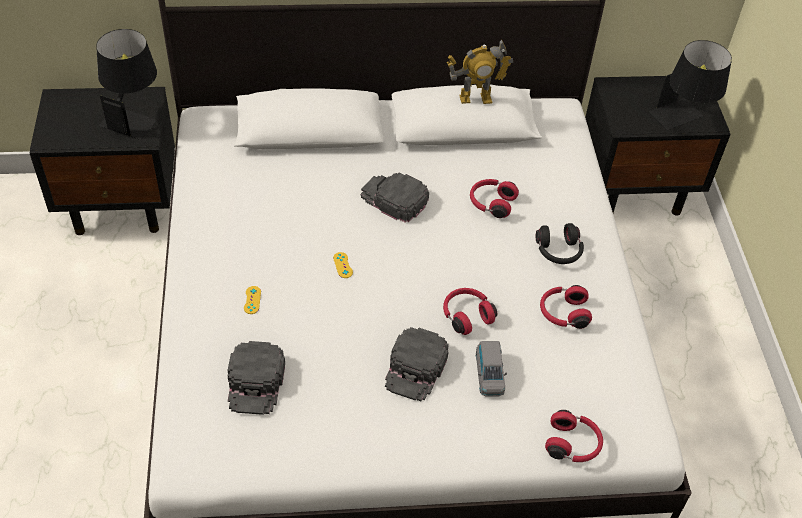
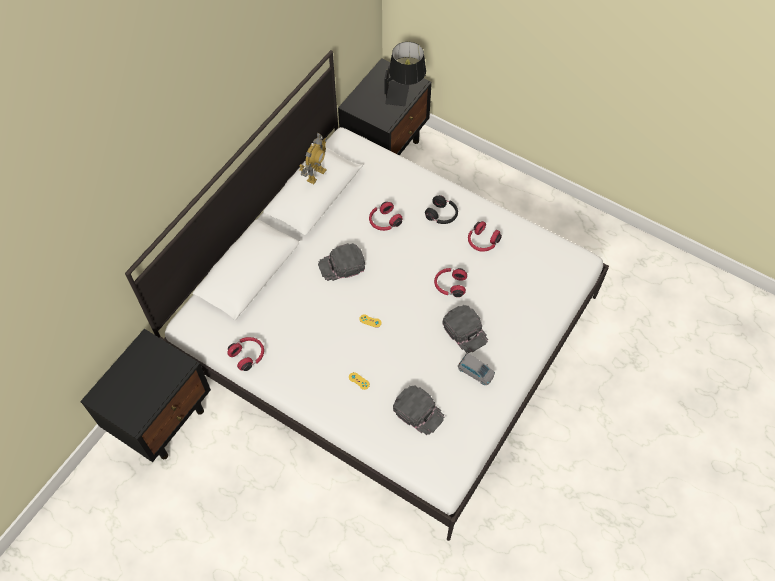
camera: 50 degrees left, 10 degrees up
black table lamp [96,29,157,140] -> none
grey toy car [476,341,507,397] -> grey toy car moved to [458,353,495,386]
red headphones [545,410,603,462] -> red headphones moved to [227,337,264,371]

